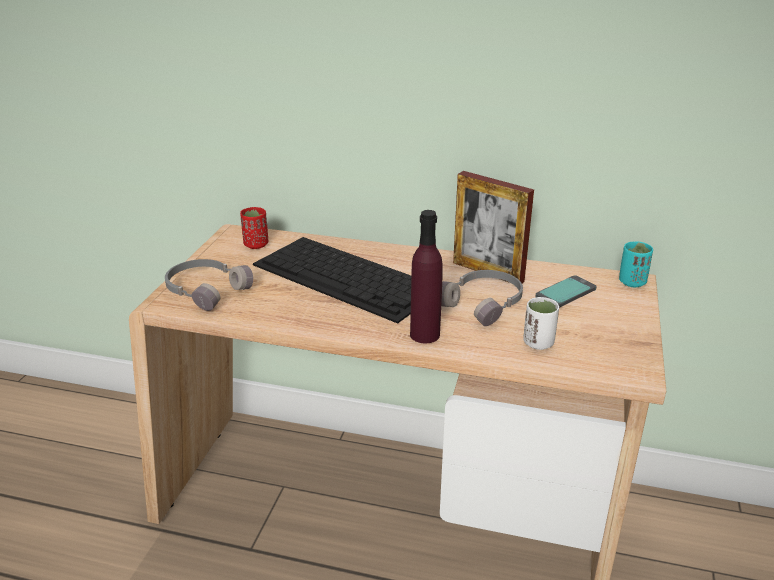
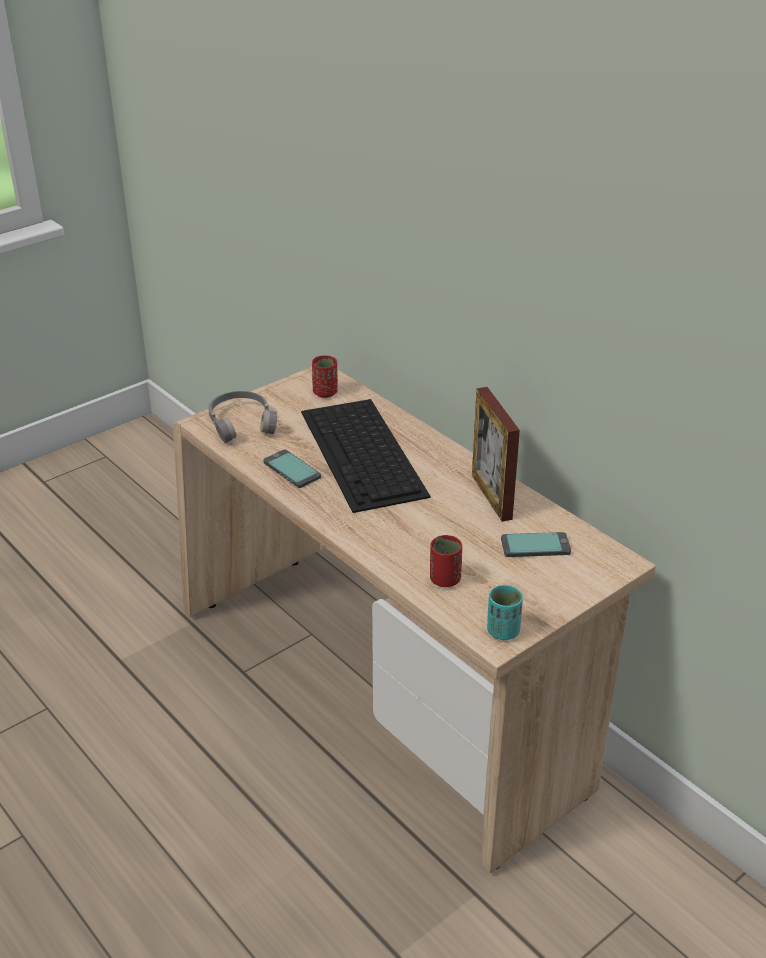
camera: 35 degrees right, 5 degrees up
purple bottle [410,210,443,343] -> none
grey headphones [441,270,523,326] -> none
white cup [523,297,559,350] -> red cup [430,535,462,587]
turquoise cup [619,242,653,287] -> turquoise cup moved to [487,585,523,640]
none -> phone [264,450,321,488]

